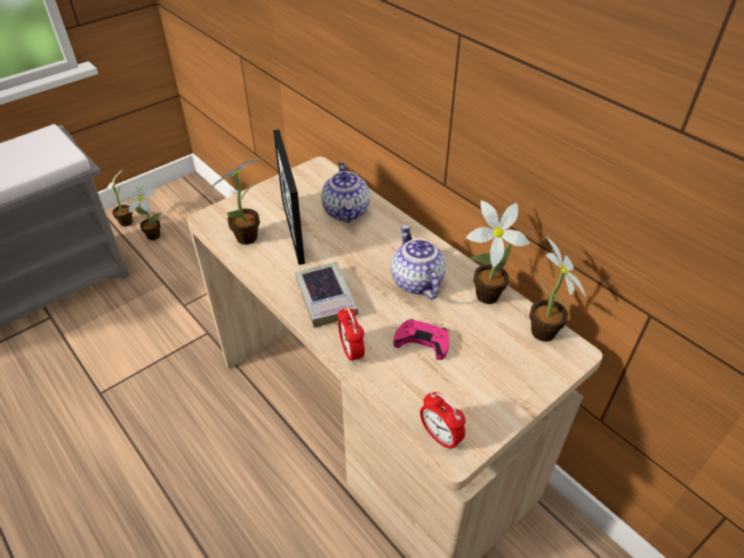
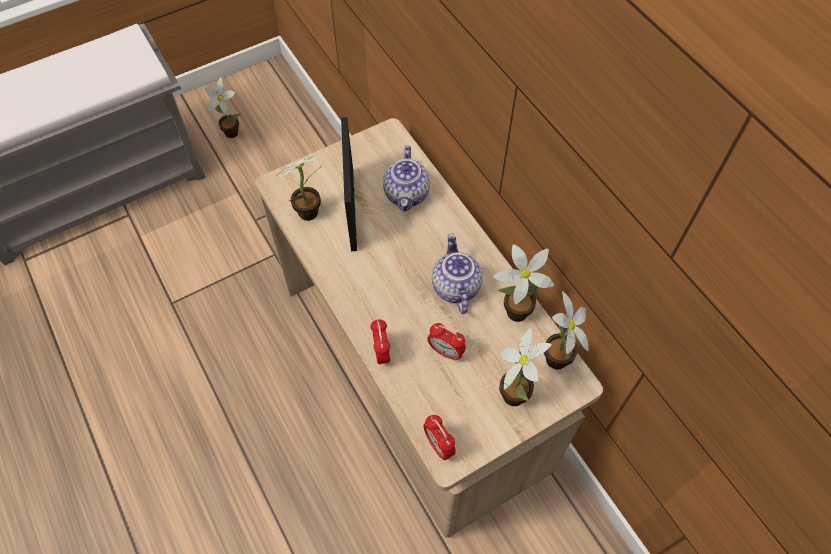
camera: 10 degrees right, 15 degrees up
potted plant [102,170,133,227] -> potted plant moved to [499,328,552,406]
book [295,261,359,328] -> none
pink game controller [394,319,449,360] -> alarm clock [427,323,466,361]

